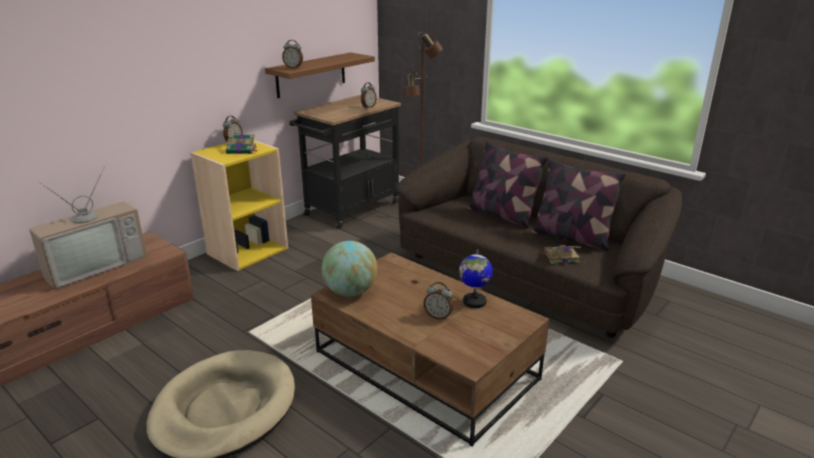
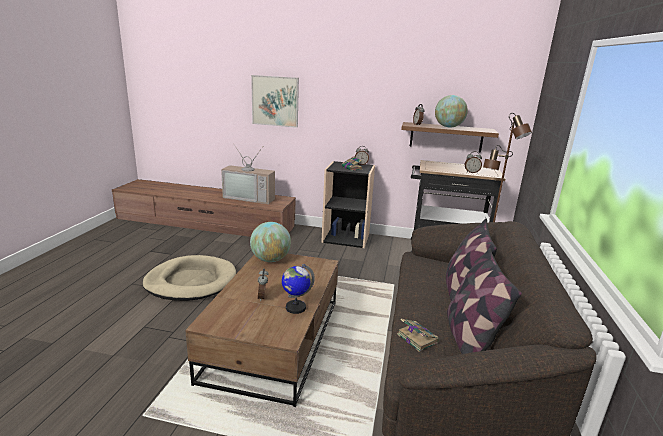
camera: 60 degrees right, 5 degrees down
yellow bookcase [191,140,288,271] -> black bookcase [321,161,375,248]
none -> picture [251,75,299,128]
none -> globe [435,95,468,128]

